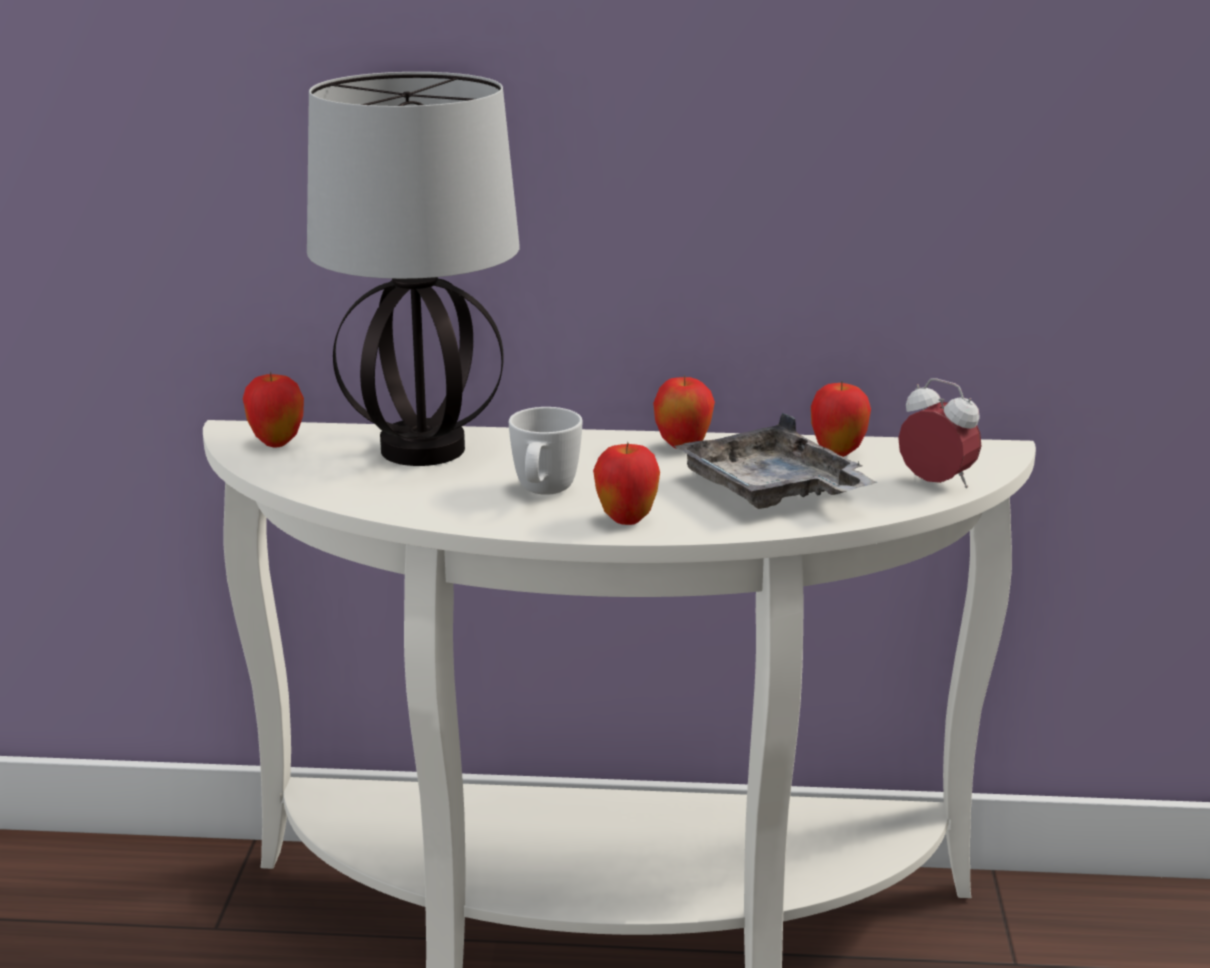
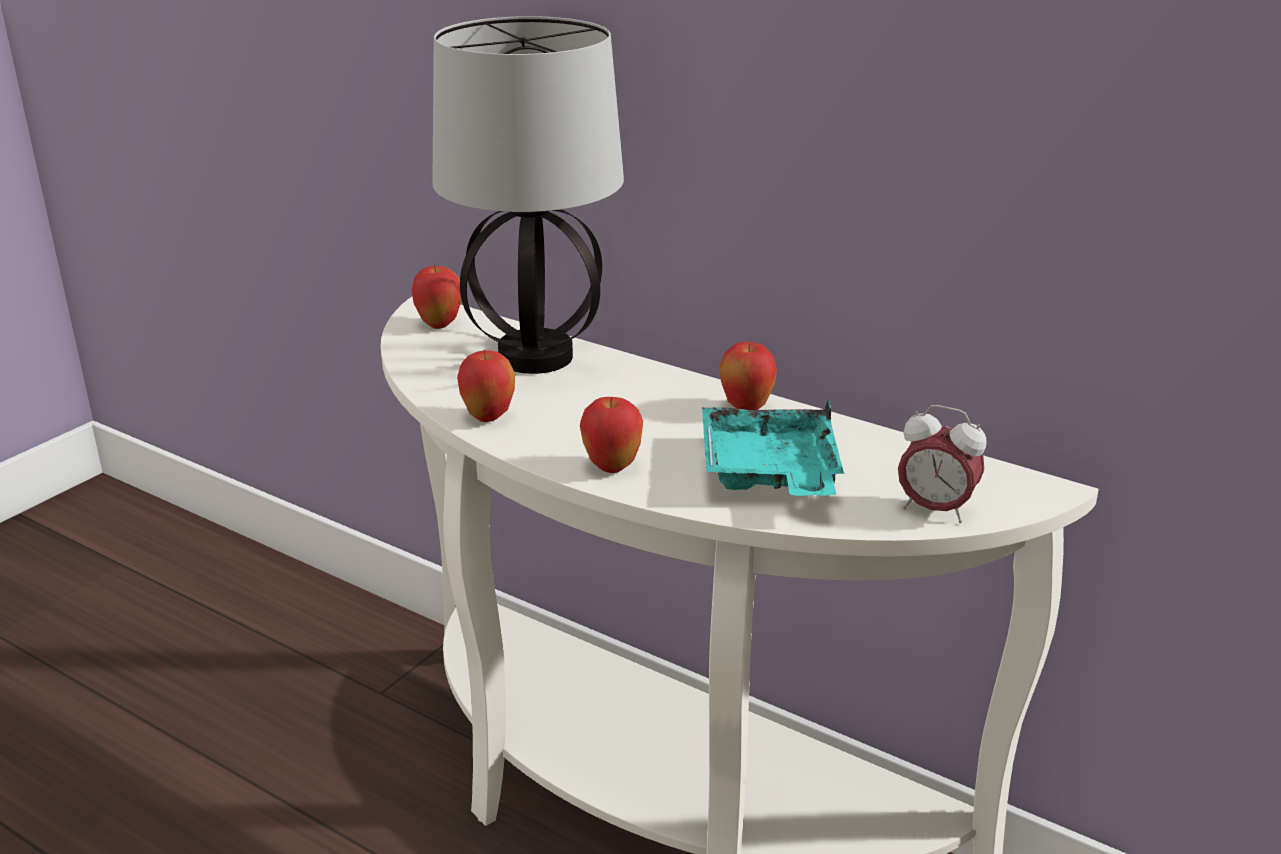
camera: 30 degrees right, 5 degrees up
white mug [509,407,583,495] -> none
grey tray [674,413,877,509] -> turquoise tray [702,399,844,496]
apple [811,380,871,457] -> apple moved to [457,350,515,422]
alarm clock [898,378,981,488] -> alarm clock turned 135 degrees clockwise [898,405,987,523]

